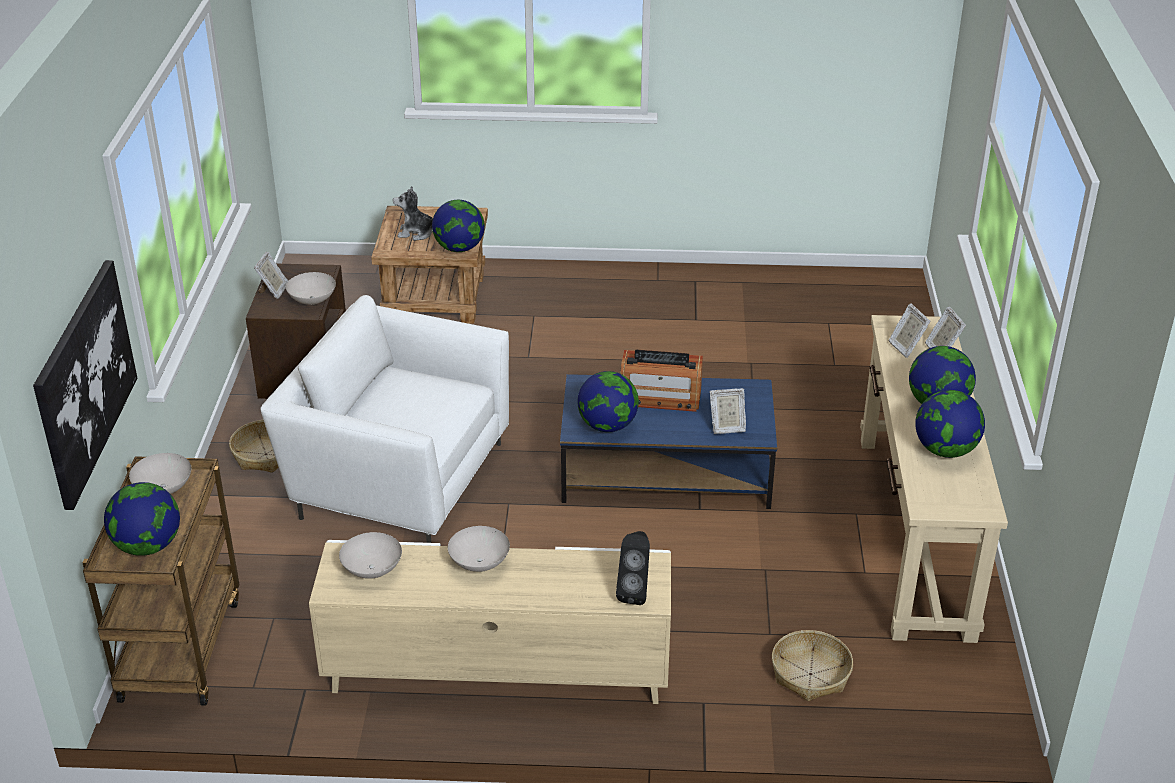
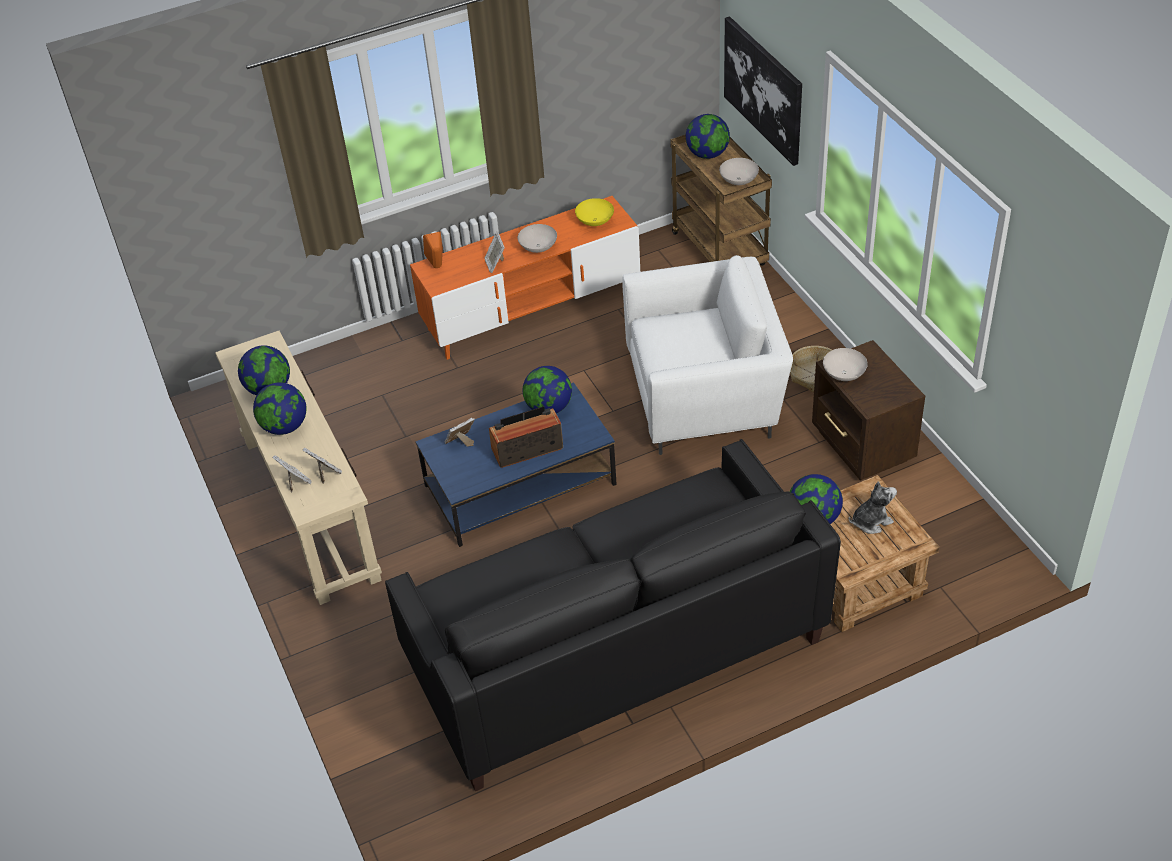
camera: 155 degrees right, 10 degrees up
picture frame [254,252,288,299] -> picture frame moved to [484,232,505,273]
beige tv stand [309,540,671,704] -> orange tv stand [410,196,640,360]
white bowl [339,532,402,579] -> yellow bowl [575,198,614,226]
black speaker [616,531,650,605] -> orange speaker [423,232,443,268]
basket [772,630,853,701] -> none
none -> black sofa [385,439,841,791]

